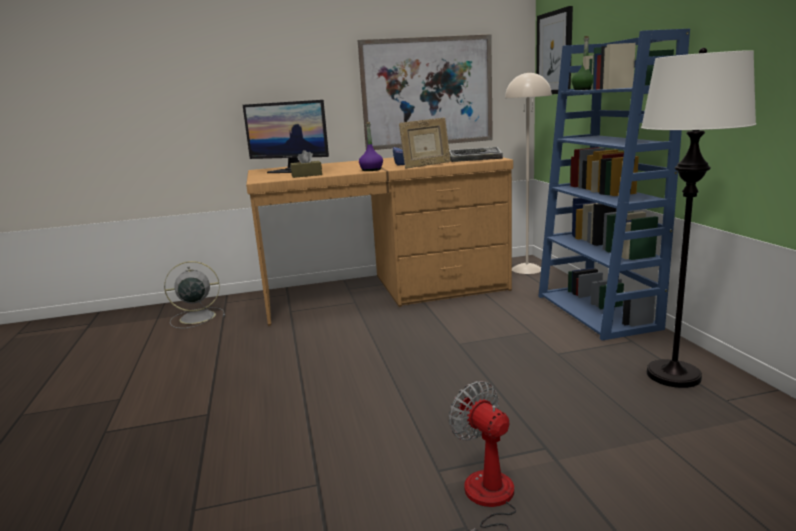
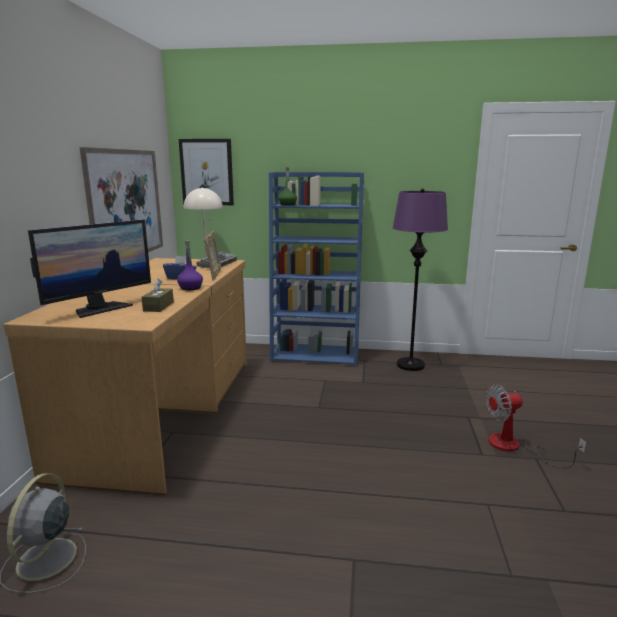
camera: 70 degrees left, 0 degrees up
white floor lamp [641,48,756,388] -> purple floor lamp [393,189,448,371]

